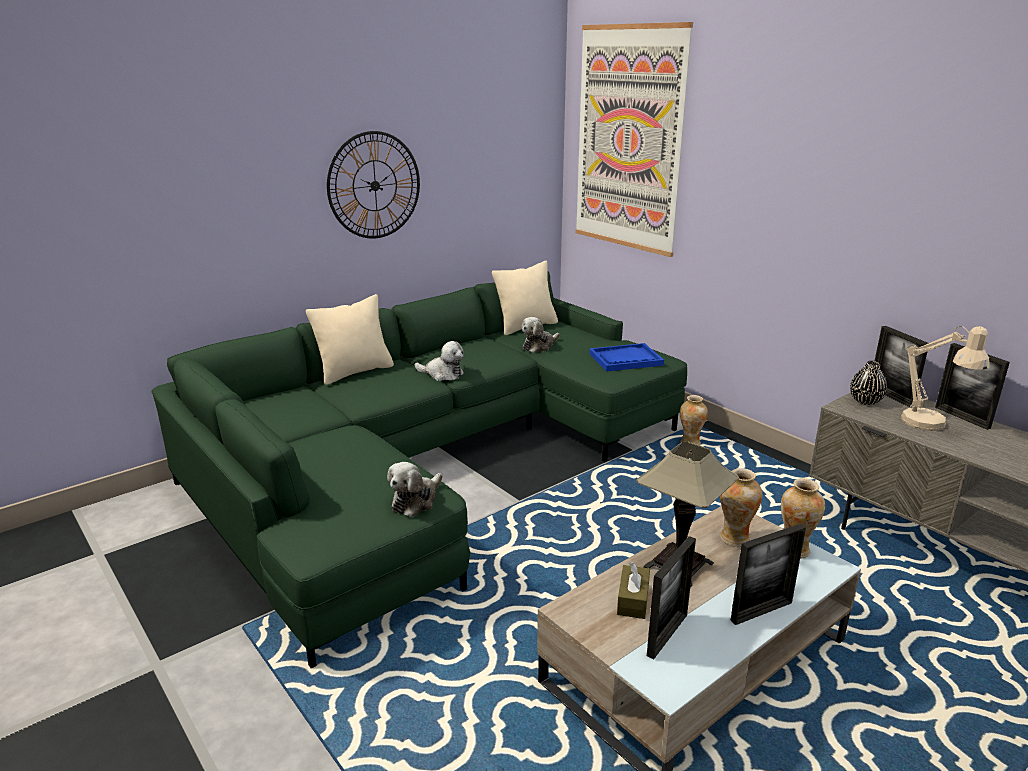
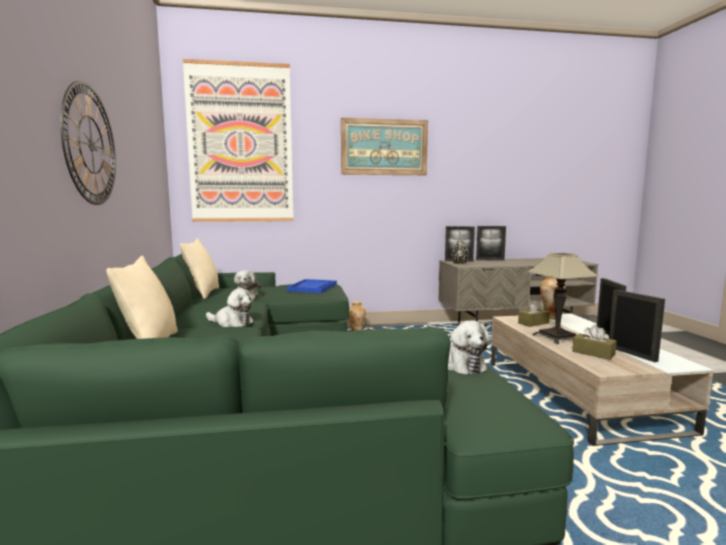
camera: 60 degrees left, 15 degrees down
plush toy [415,341,464,381] -> plush toy turned 60 degrees clockwise [206,288,254,327]
vase [720,468,762,547] -> brown tissue box [518,300,550,327]
beige table lamp [901,326,990,431] -> none
none -> picture [341,118,428,175]

